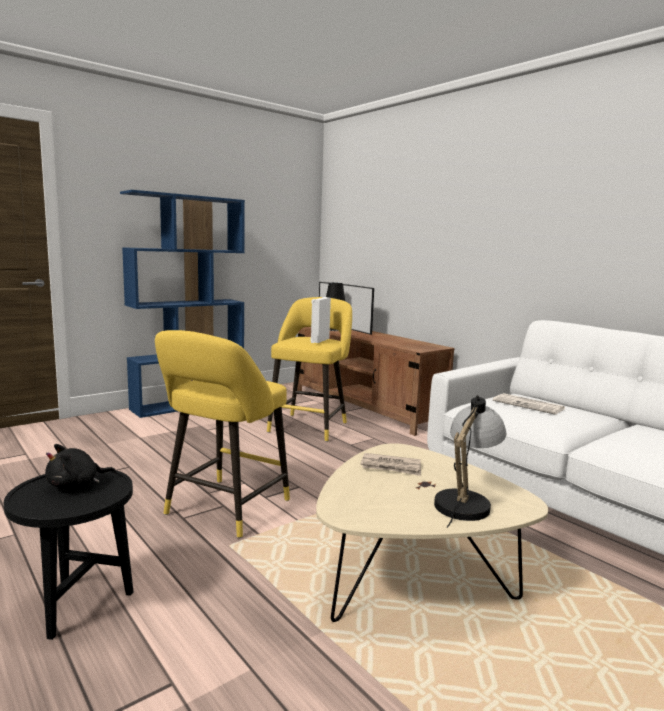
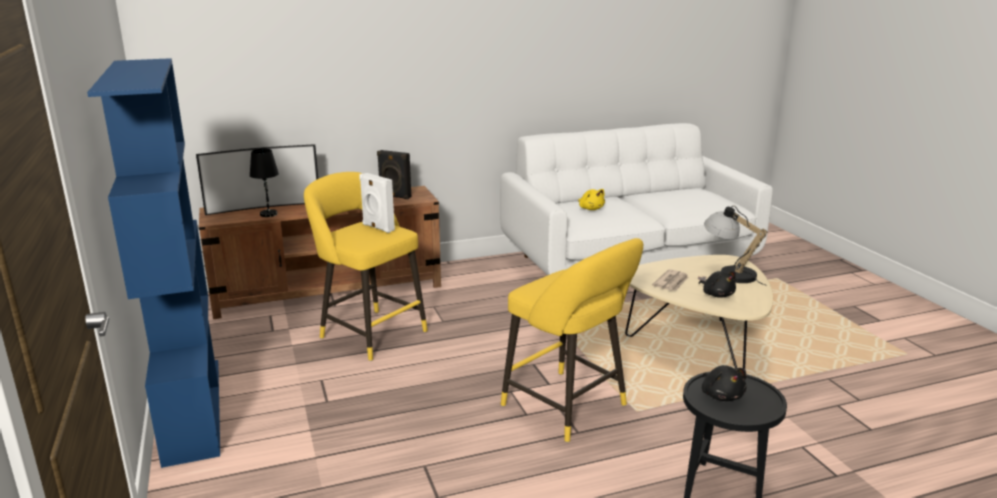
camera: 70 degrees left, 10 degrees up
newspaper [493,393,565,414] -> yellow plush toy [578,189,605,210]
none -> black speaker [377,150,411,199]
none -> black plush toy [699,271,736,298]

